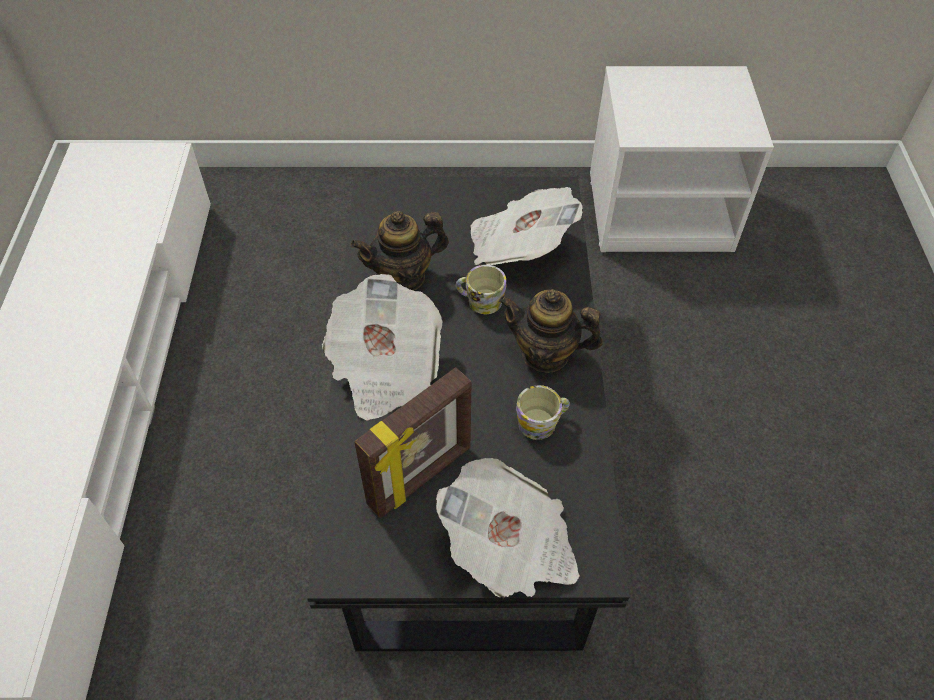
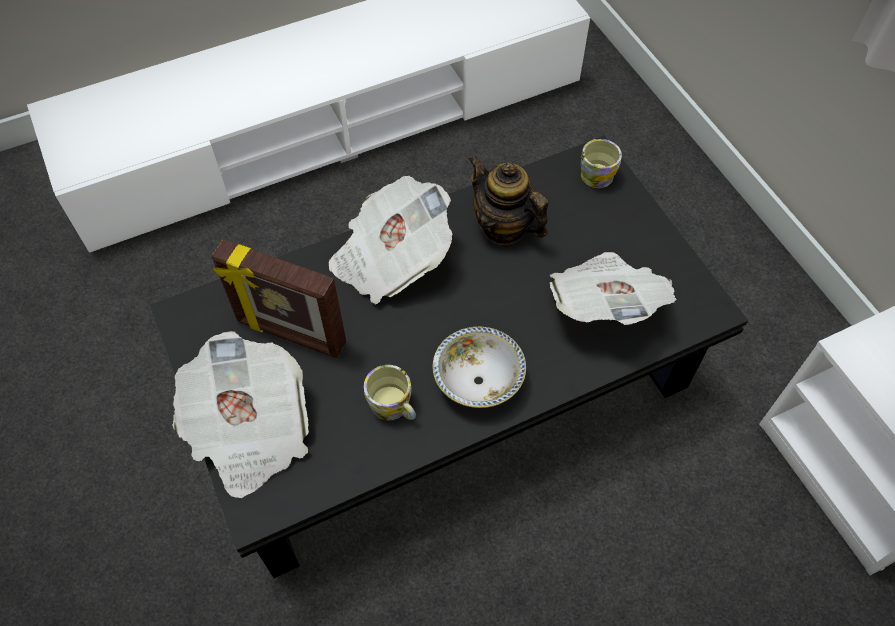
camera: 65 degrees right, 5 degrees up
mug [456,265,506,314] -> mug moved to [581,139,622,188]
teapot [499,289,603,373] -> bowl [433,327,526,408]

